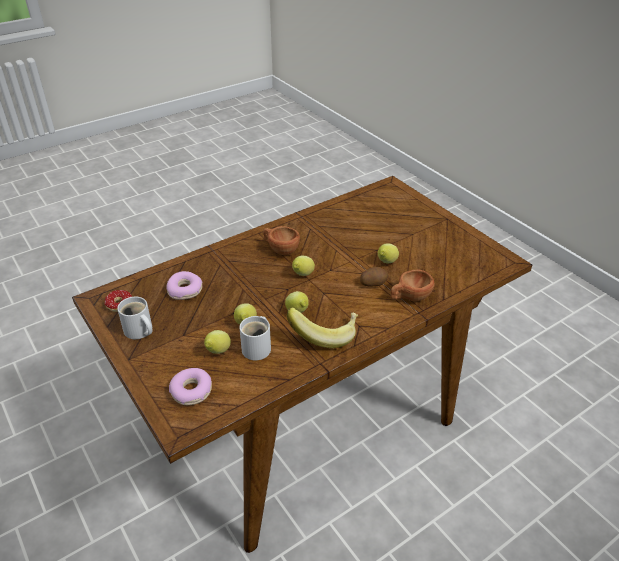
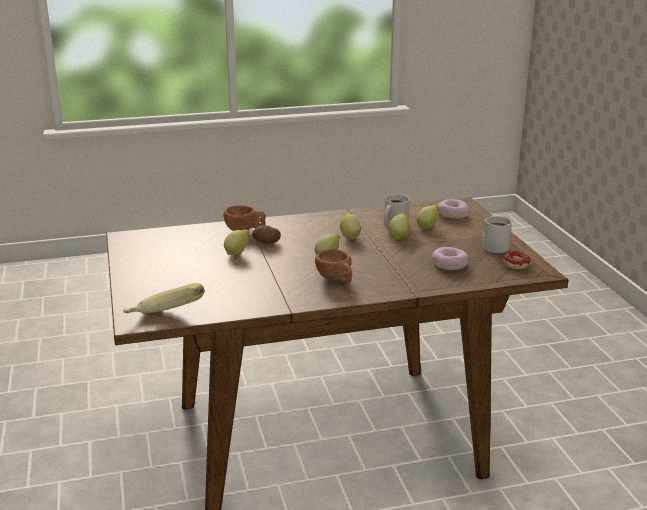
camera: 160 degrees left, 15 degrees down
banana [287,308,359,348] -> banana moved to [124,283,205,313]

